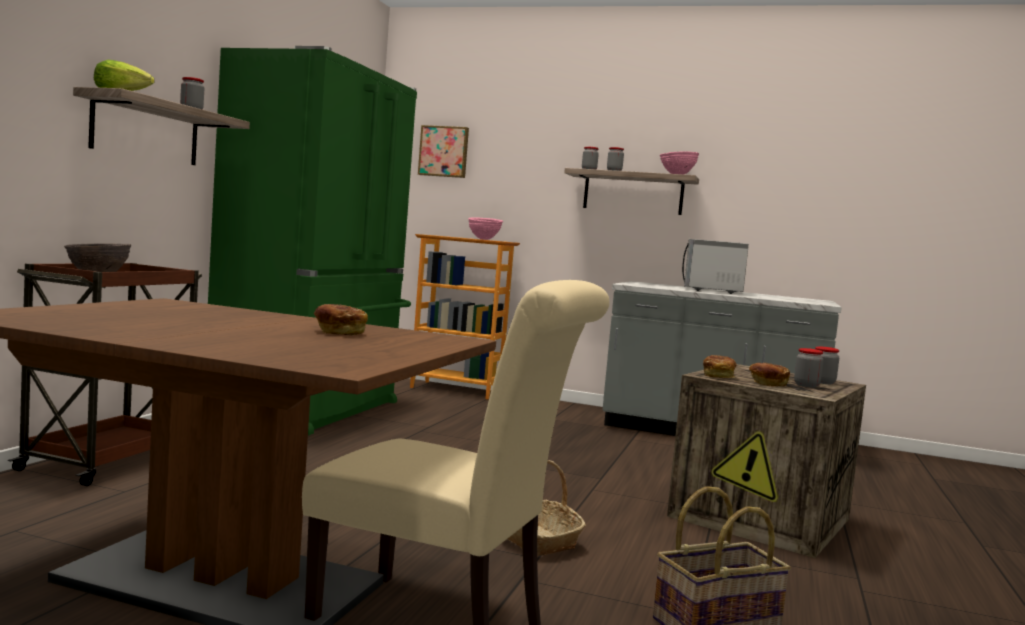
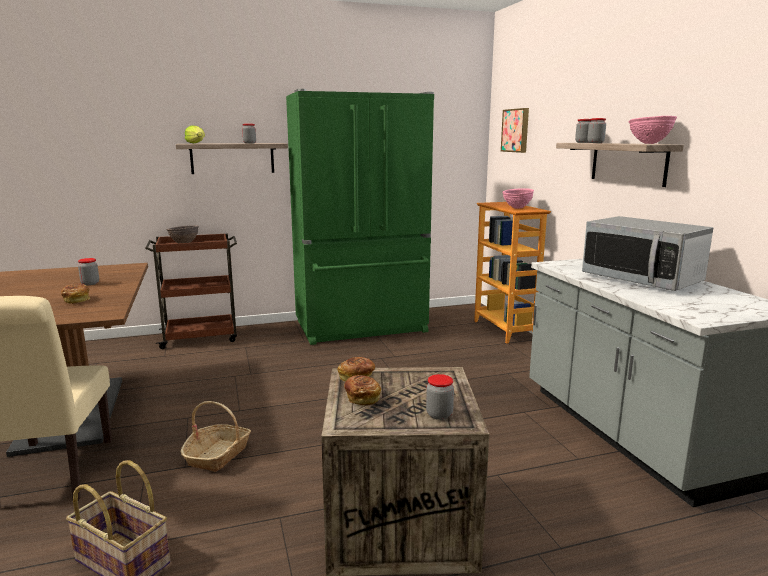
camera: 55 degrees right, 10 degrees up
microwave [682,239,749,294] -> microwave turned 105 degrees counterclockwise [582,216,713,291]
jar [794,348,823,388] -> jar moved to [78,258,99,285]

